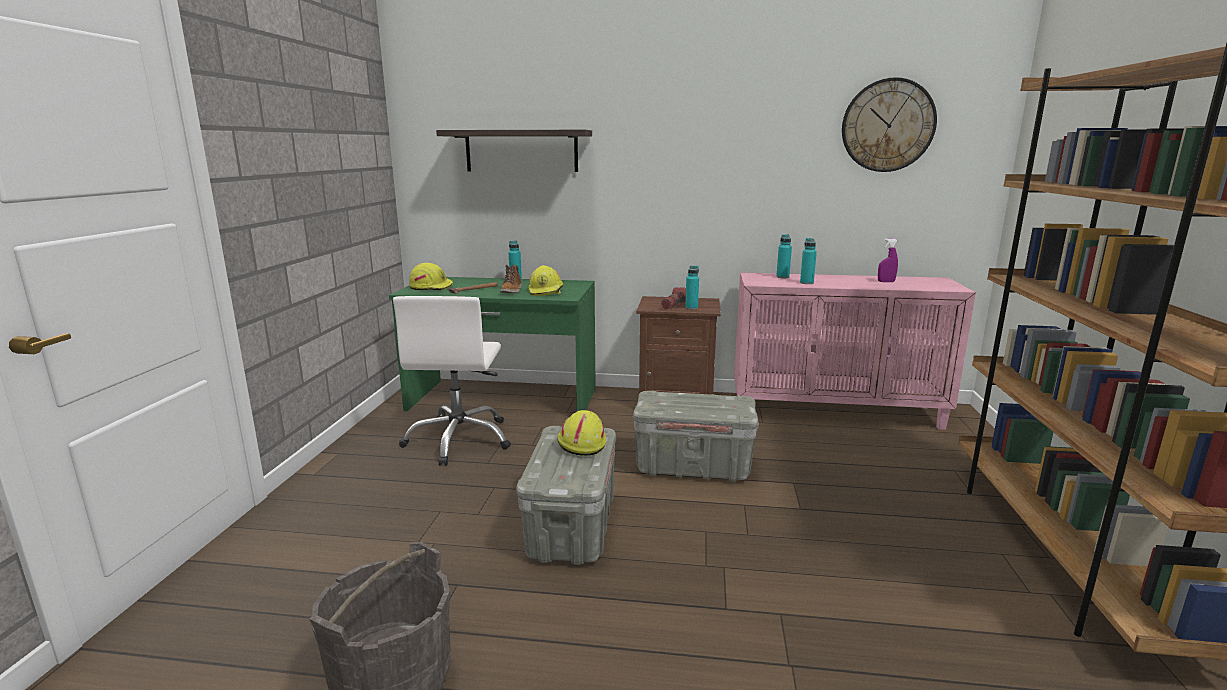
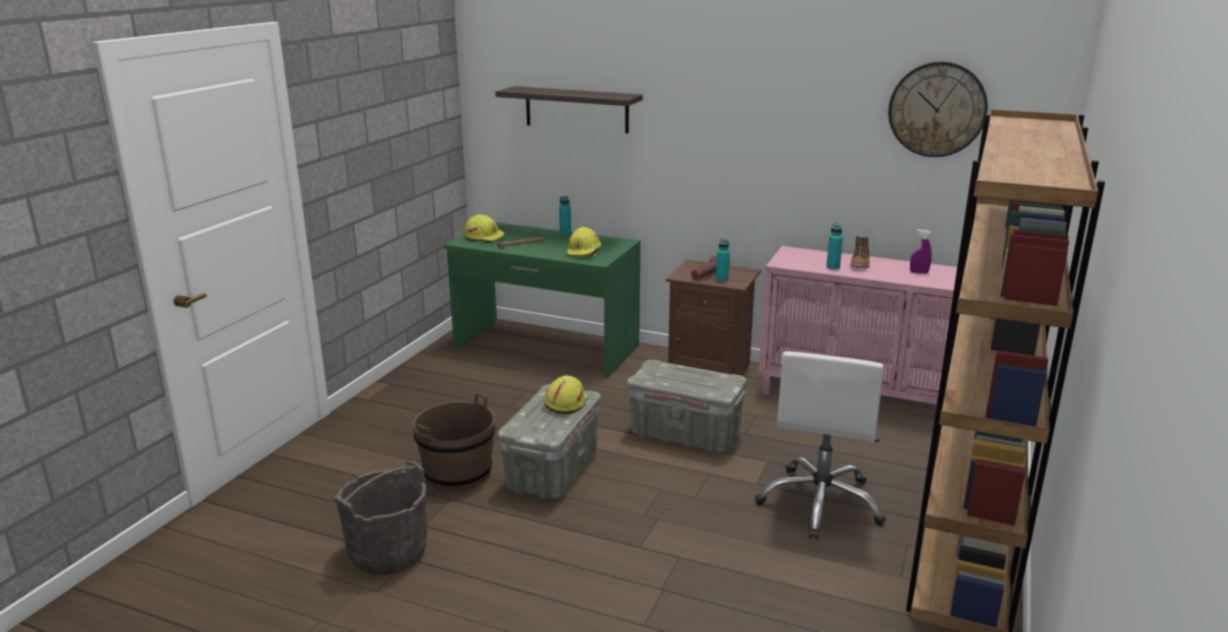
camera: 15 degrees right, 5 degrees up
white office chair [393,296,511,466] -> white office chair moved to [755,351,886,540]
boot [500,265,522,293] -> boot moved to [851,236,870,268]
turquoise bottle [776,234,792,278] -> none
none -> brown bucket [413,393,495,491]

